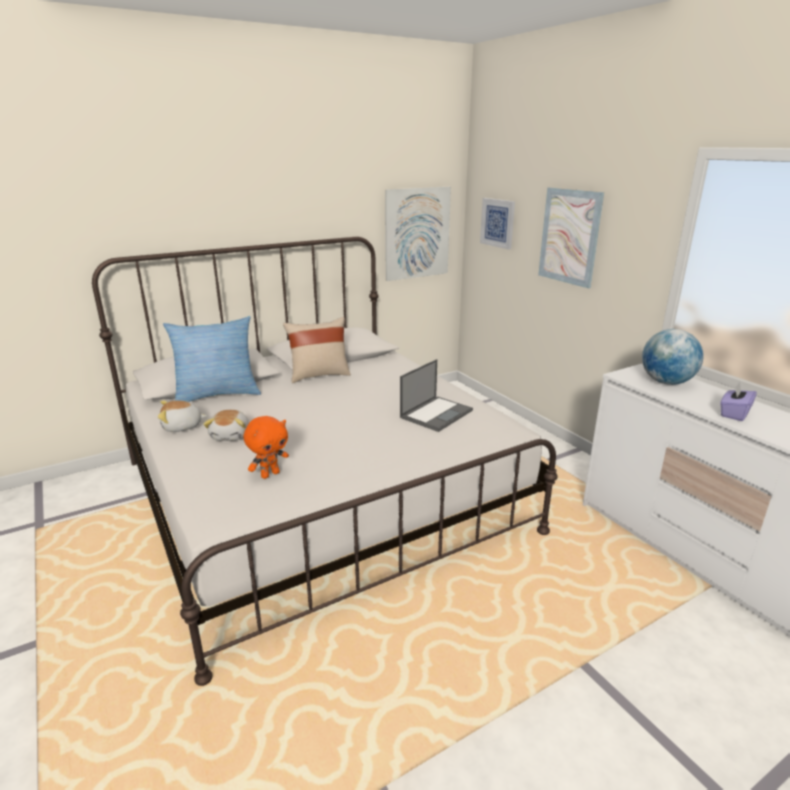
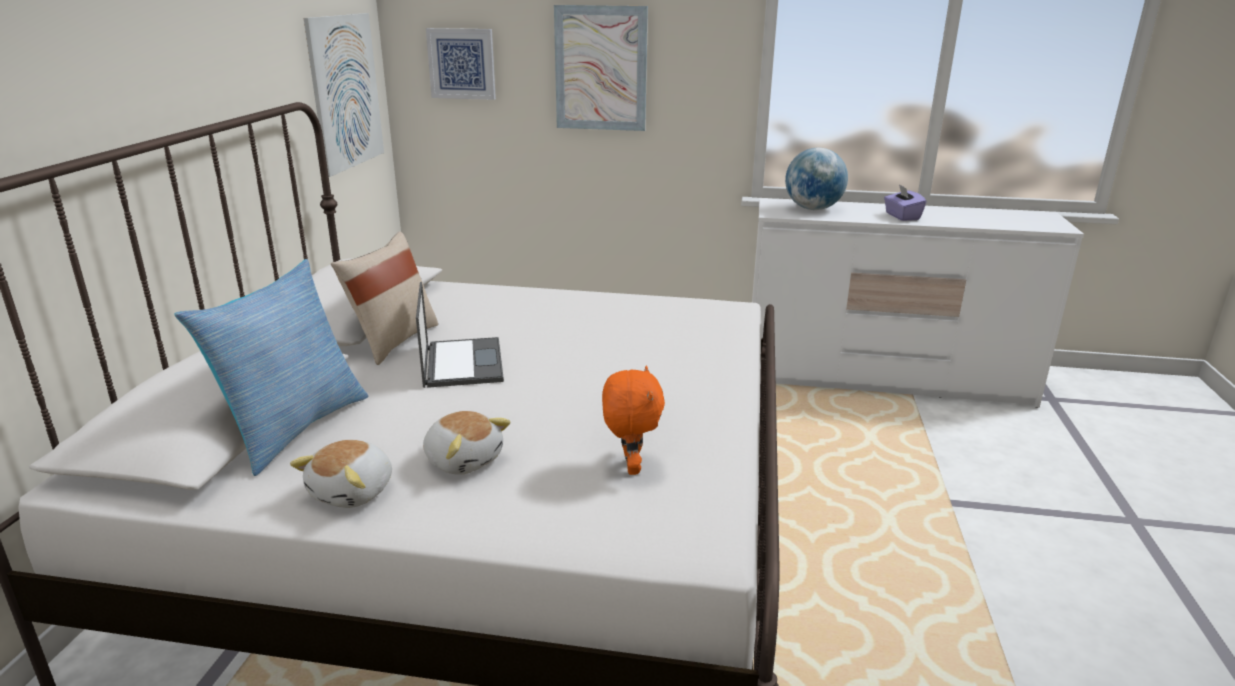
camera: 50 degrees left, 0 degrees up
laptop [400,359,473,432] -> laptop moved to [416,282,504,388]

